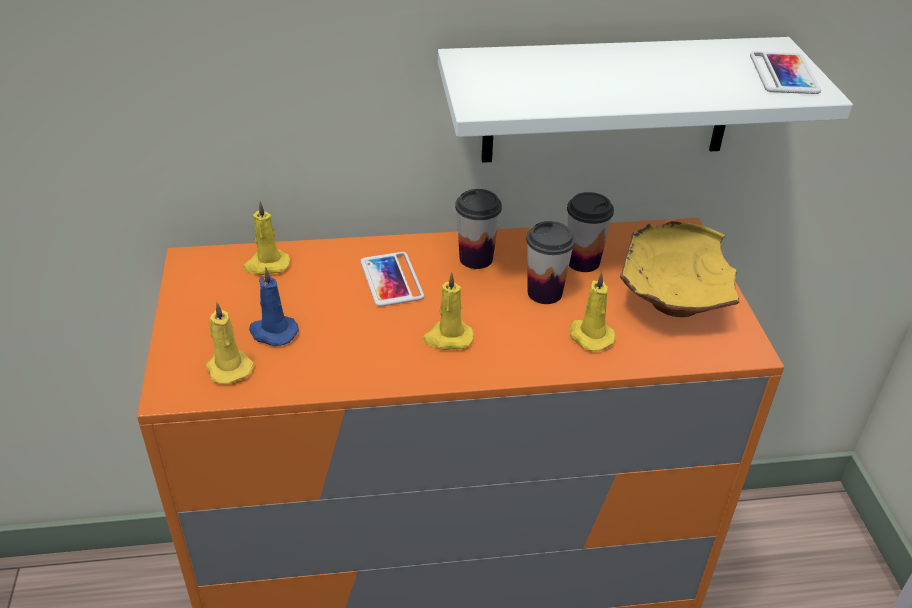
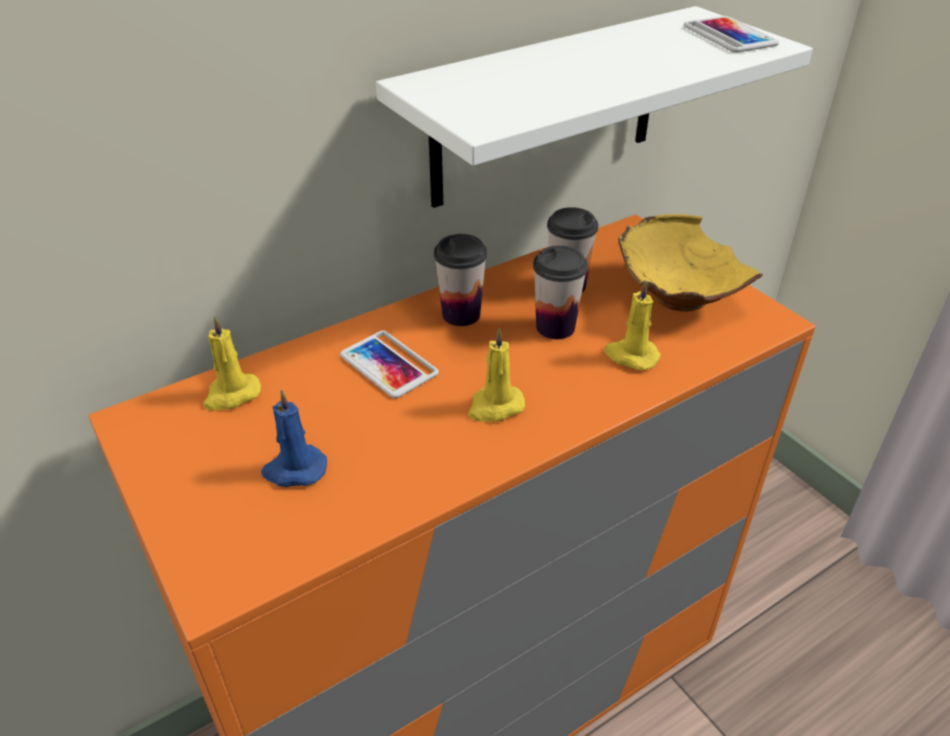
camera: 25 degrees left, 0 degrees up
yellow candle [206,302,254,384] -> none

